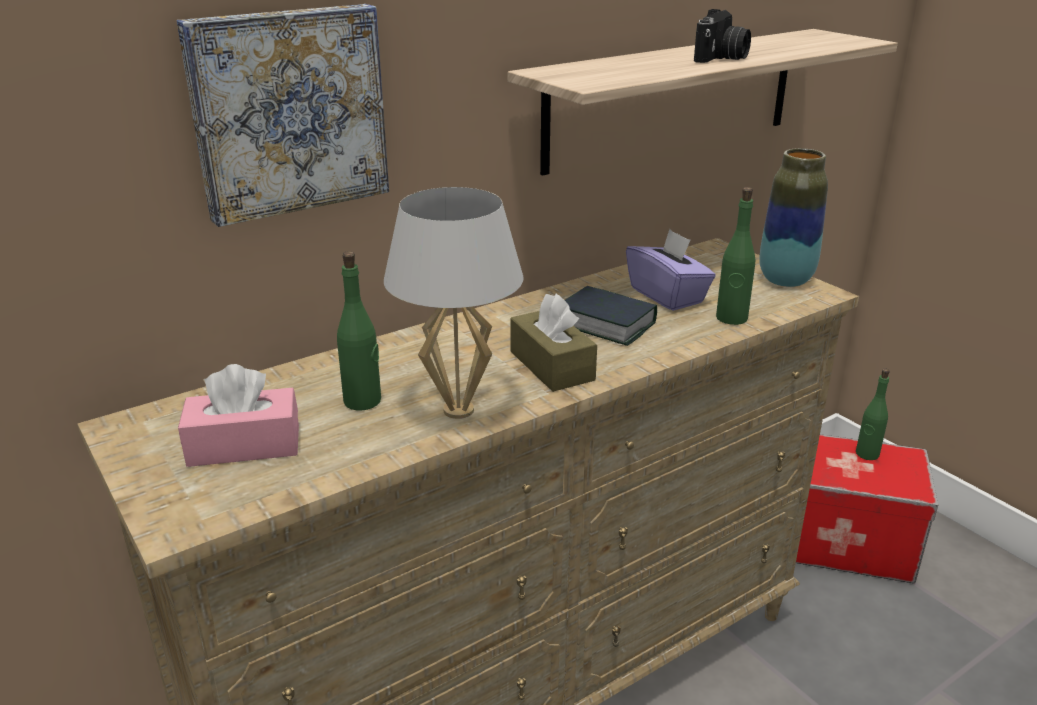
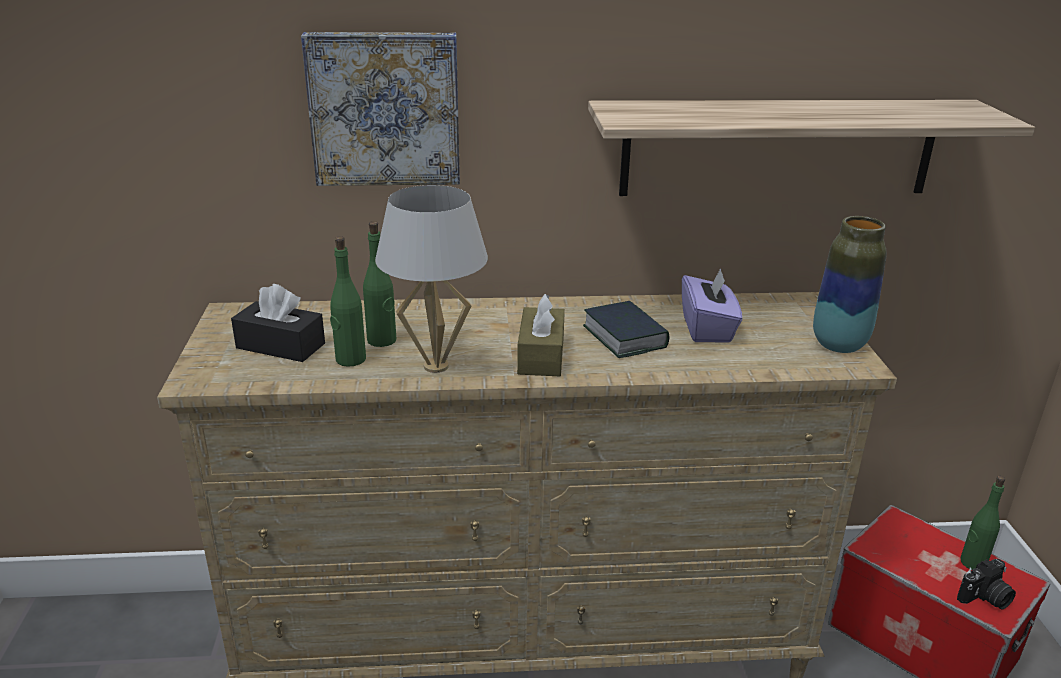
camera: 30 degrees right, 0 degrees up
pink tissue box [178,364,299,467] -> black tissue box [231,284,325,362]
camera [694,9,751,63] -> camera moved to [957,559,1016,610]
green bottle [716,187,755,325] -> green bottle moved to [330,236,366,367]

